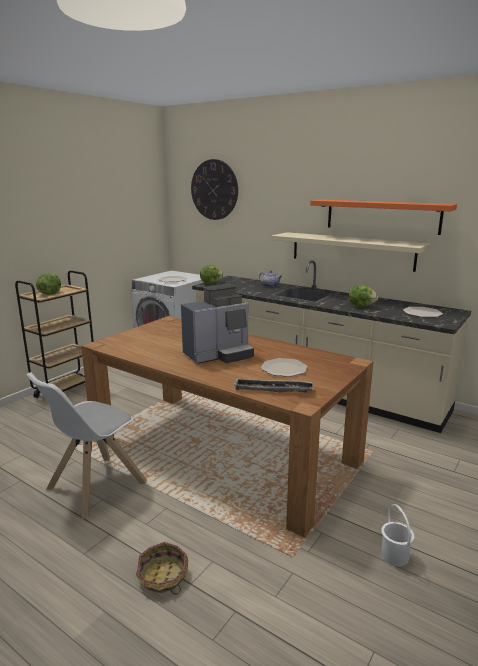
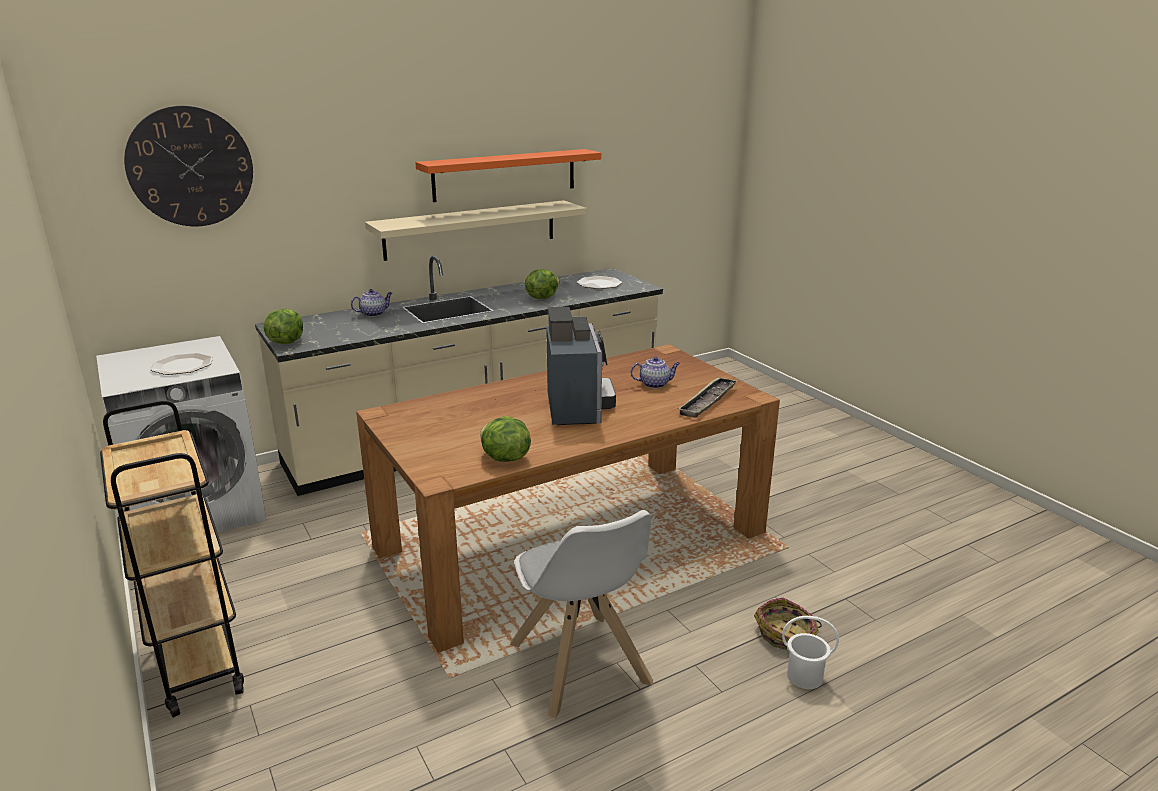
camera: 65 degrees left, 5 degrees up
lettuce [36,273,61,295] -> lettuce moved to [480,416,531,462]
plate [261,358,307,377] -> teapot [630,357,680,388]
white bucket [381,504,415,566] -> white bucket moved to [782,615,839,689]

